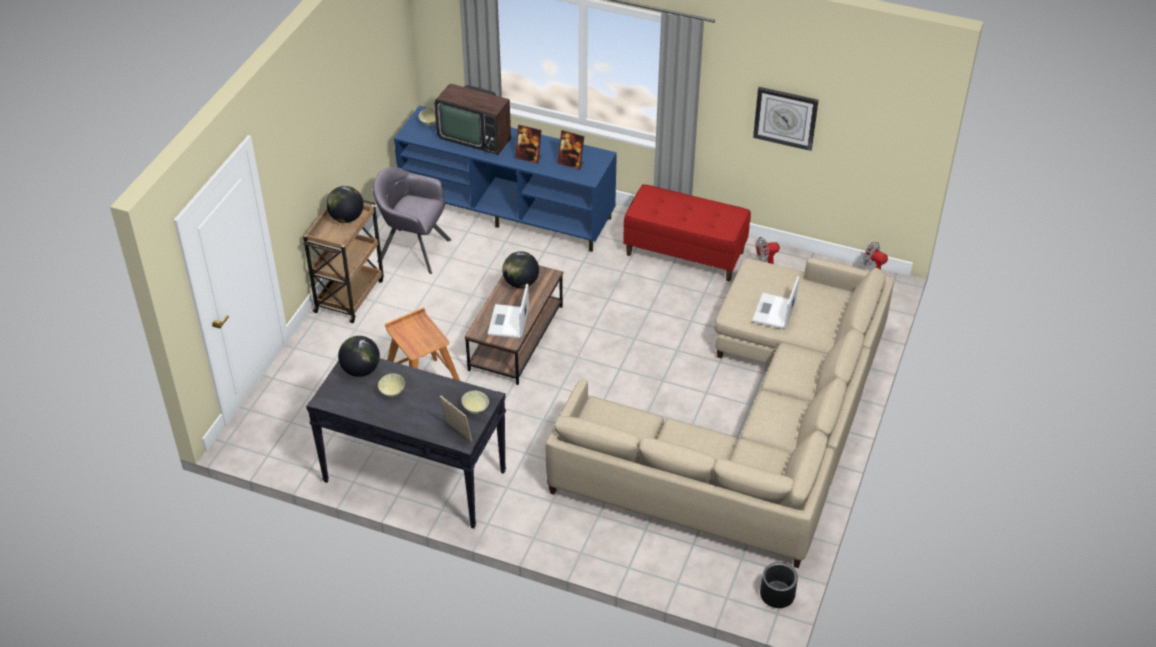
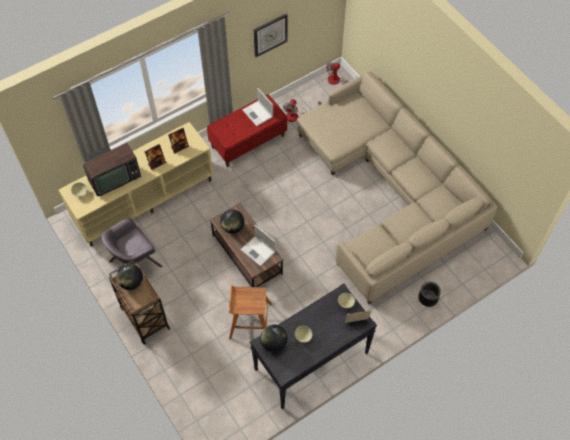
camera: 55 degrees left, 15 degrees up
blue tv stand [394,106,617,252] -> beige tv stand [59,122,213,247]
laptop [752,276,799,329] -> laptop moved to [242,88,273,126]
black planter [760,562,798,608] -> black planter moved to [419,282,441,307]

